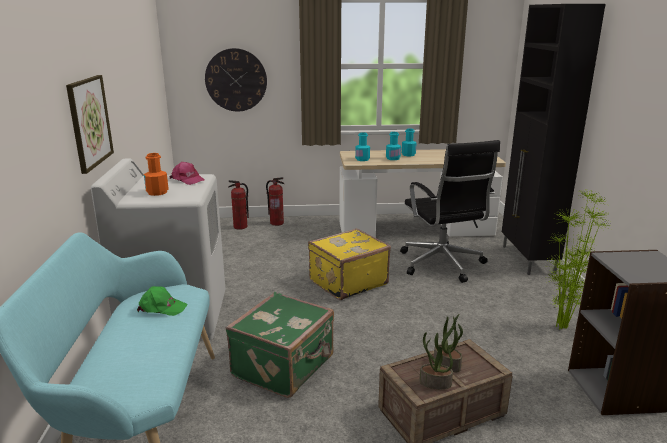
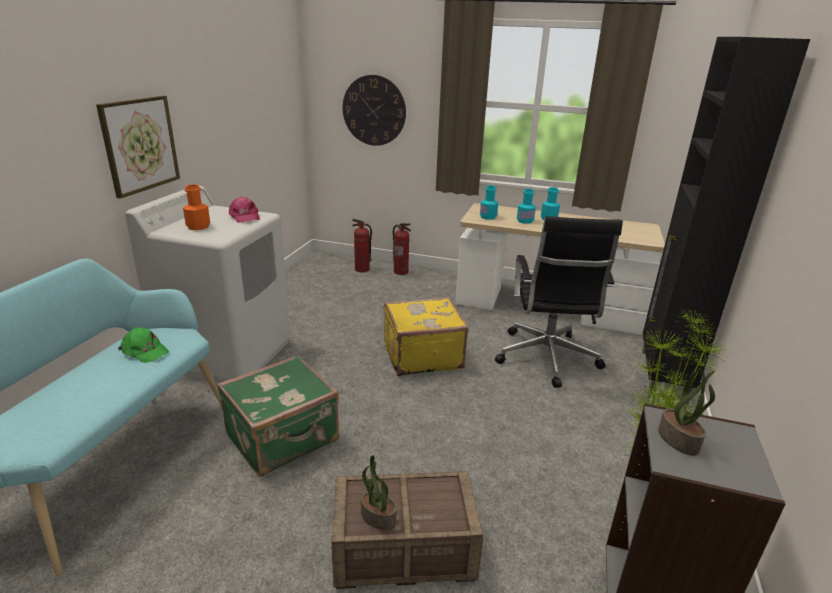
camera: 20 degrees right, 5 degrees up
potted plant [434,314,463,372] -> potted plant moved to [658,371,715,456]

